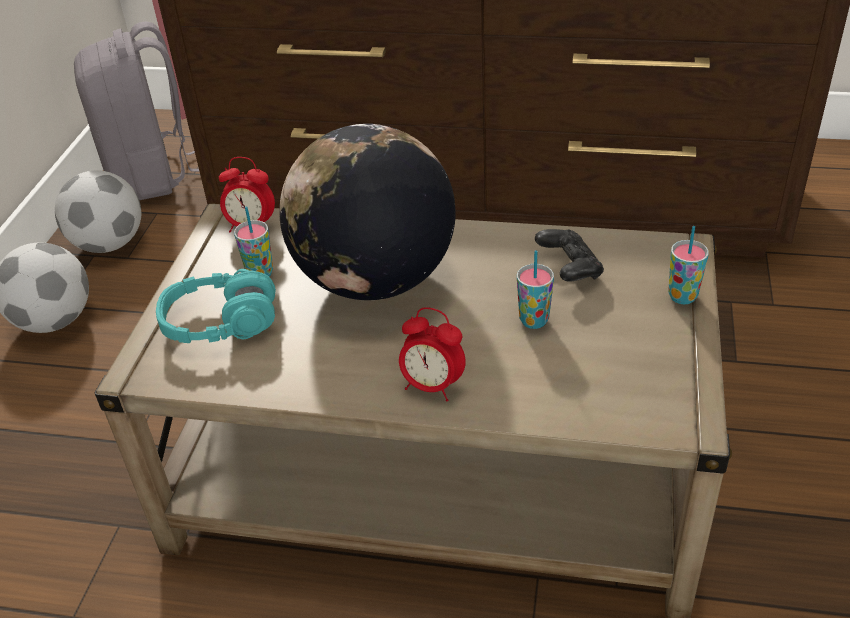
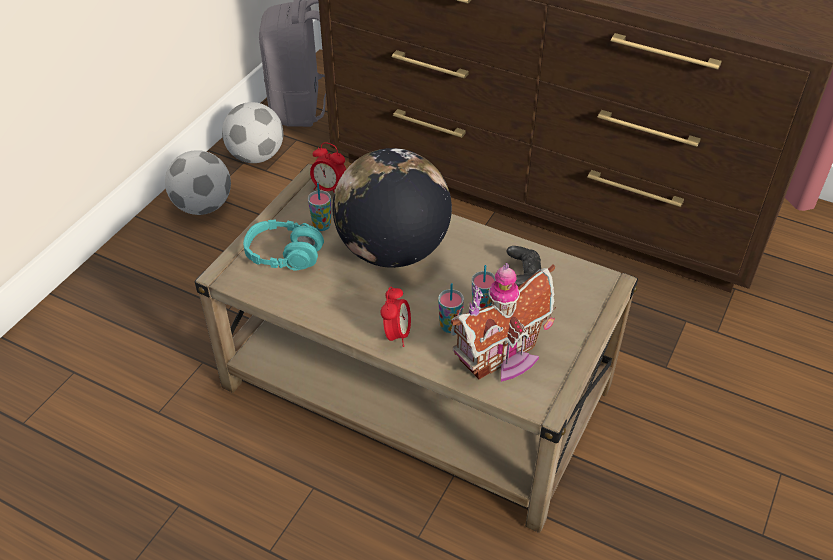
camera: 15 degrees right, 5 degrees up
alarm clock [399,307,466,401] -> alarm clock turned 120 degrees counterclockwise [380,287,411,347]
cup [668,226,709,304] -> cup moved to [438,283,464,333]
none -> toy house [451,263,556,382]

